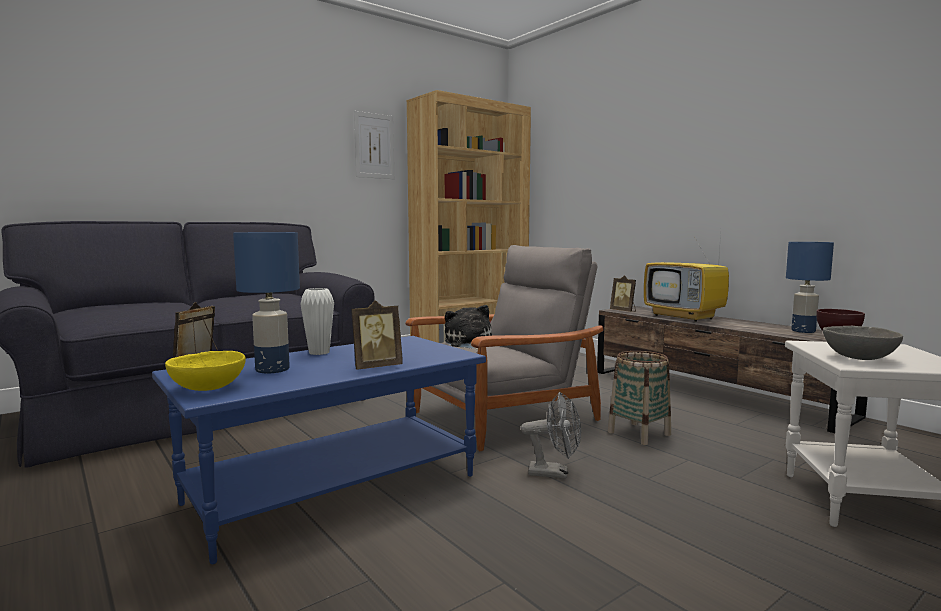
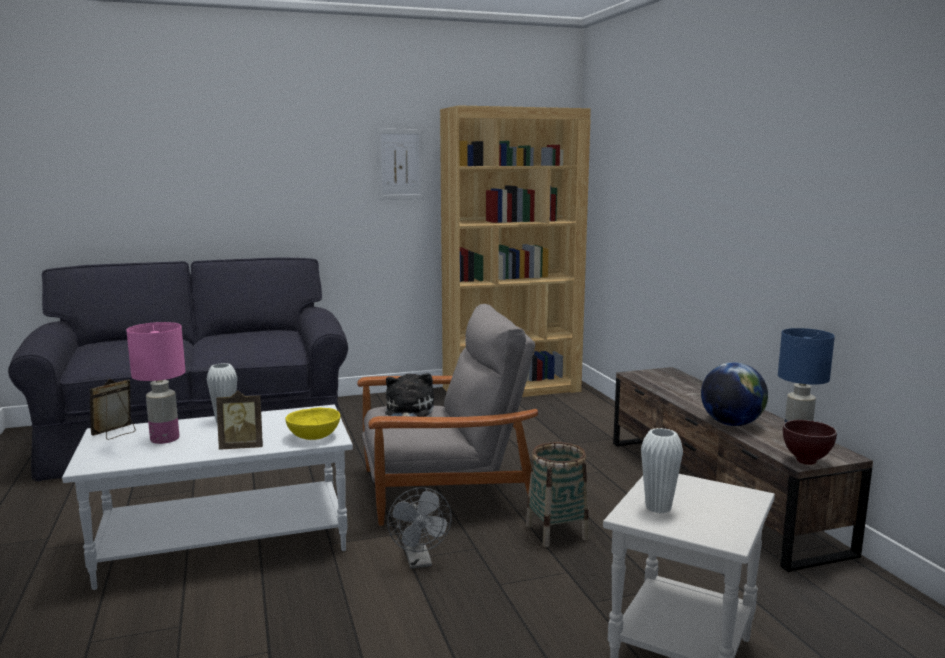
camera: 20 degrees right, 5 degrees up
blue coffee table [152,336,486,564] -> white coffee table [62,405,353,590]
yellow bowl [165,351,246,391] -> yellow bowl moved to [286,407,340,440]
blue table lamp [233,232,300,374] -> pink table lamp [126,322,186,444]
grey fan [521,392,581,479] -> grey fan turned 45 degrees clockwise [387,487,452,569]
picture frame [610,275,636,312] -> none
television [644,233,729,322] -> none
grey bowl [823,326,903,360] -> white vase [641,428,683,513]
none -> globe [701,362,768,426]

